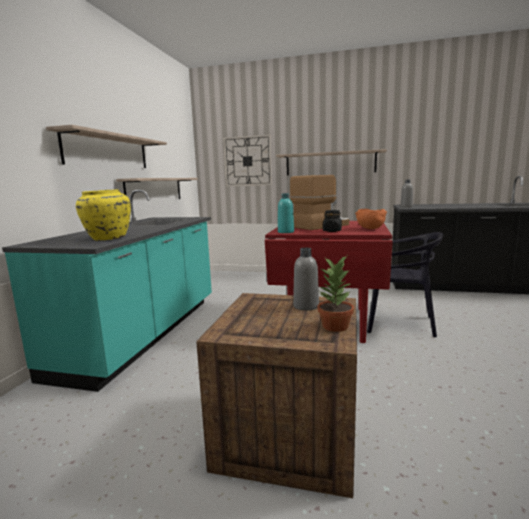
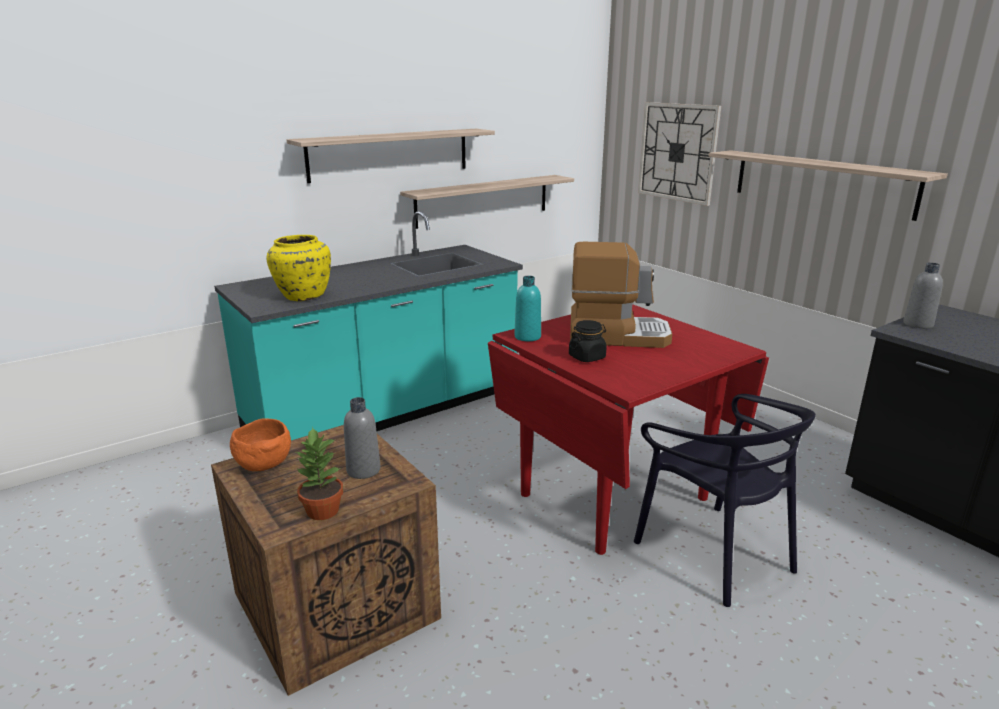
camera: 40 degrees right, 10 degrees up
orange bowl [355,209,387,229] -> orange bowl moved to [230,418,291,471]

